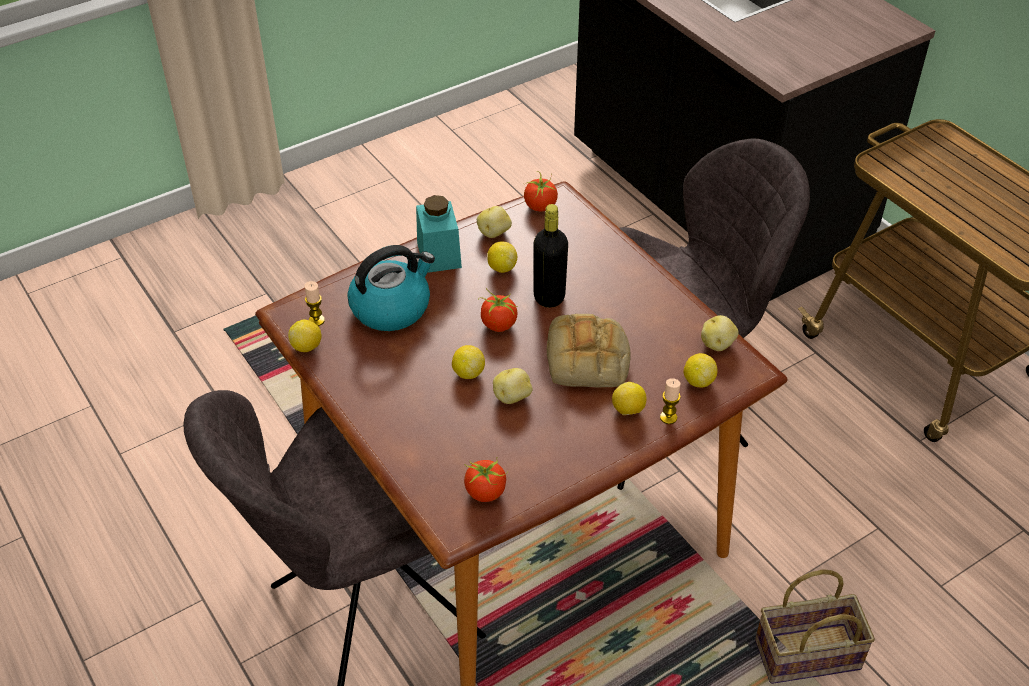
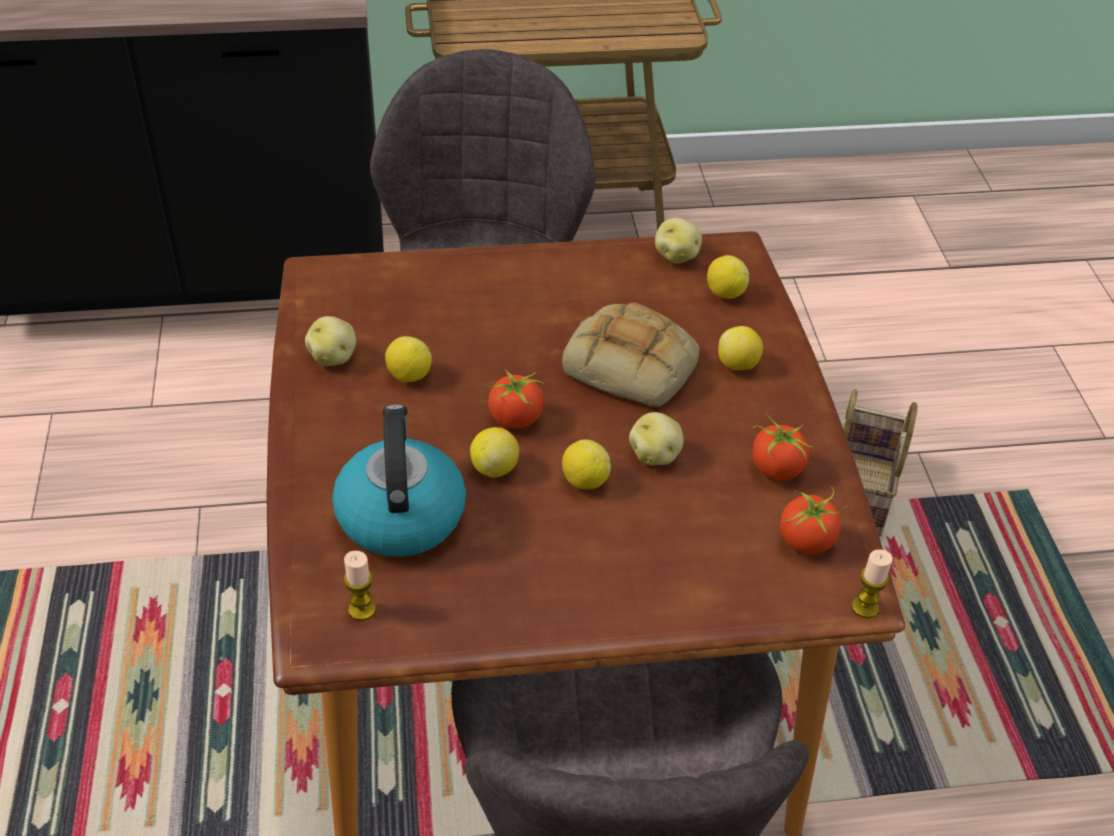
camera: 65 degrees left, 0 degrees up
lemon [288,320,322,352] -> lemon moved to [470,427,519,477]
turquoise jar [416,195,462,273] -> none
tomato [524,171,558,212] -> tomato moved to [752,412,813,481]
black bottle [533,204,568,308] -> none
candle [660,378,681,424] -> candle moved to [852,549,893,618]

